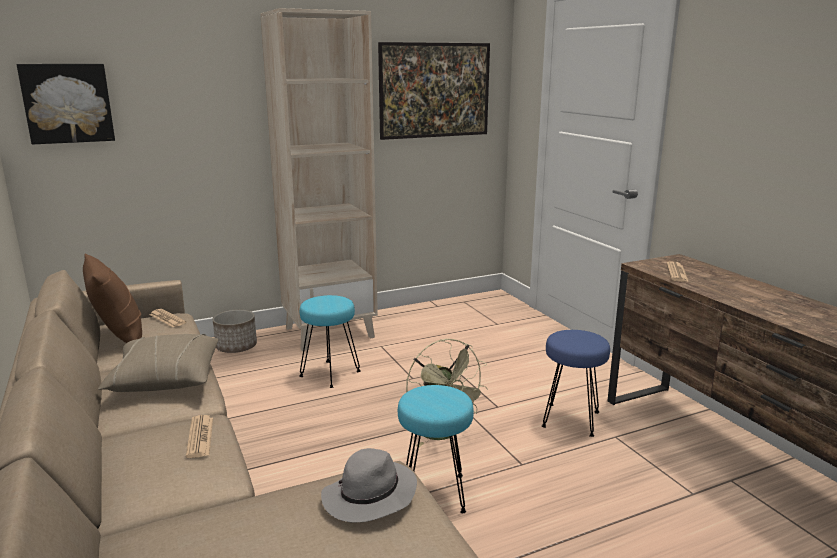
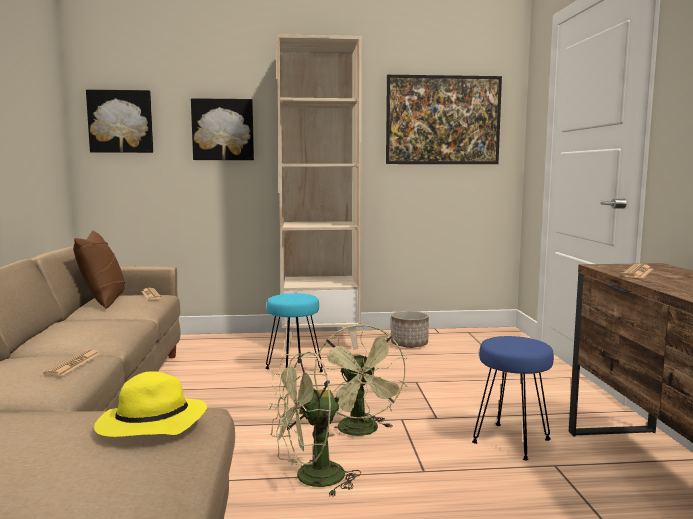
camera: 20 degrees right, 10 degrees down
beige pillow [98,334,218,392] -> none
planter [213,310,257,353] -> planter moved to [391,311,429,348]
grey hat [321,448,417,523] -> yellow hat [94,371,207,437]
turquoise stool [398,385,474,513] -> green fan [268,351,361,497]
none -> picture [191,98,254,160]

